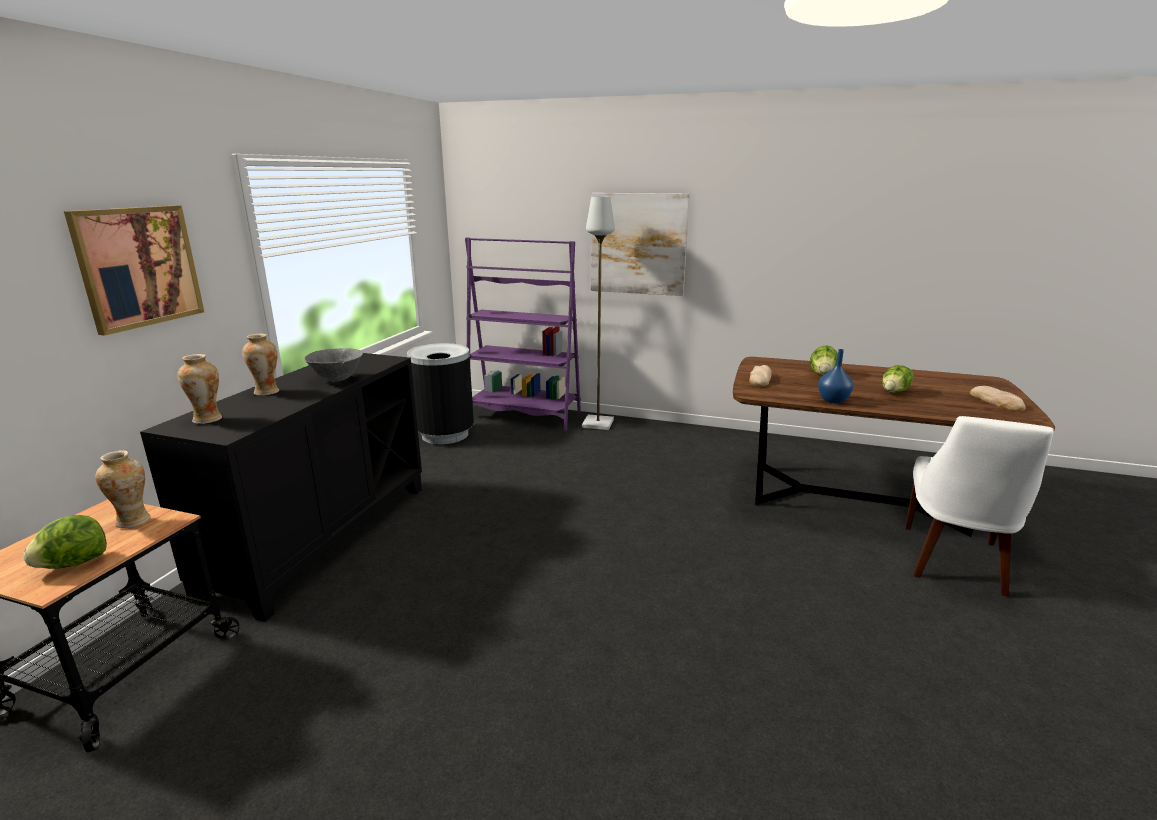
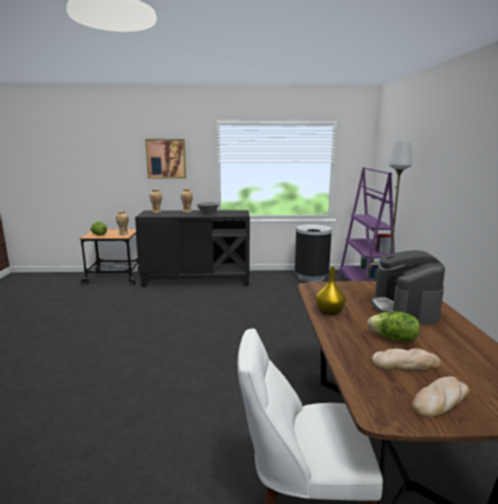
camera: 70 degrees right, 5 degrees down
picture [591,193,690,296] -> none
bread [749,365,772,386] -> bread moved to [372,348,441,371]
lettuce [810,345,838,376] -> coffee machine [371,250,445,324]
blue vase [818,349,853,403] -> yellow vase [316,266,346,315]

